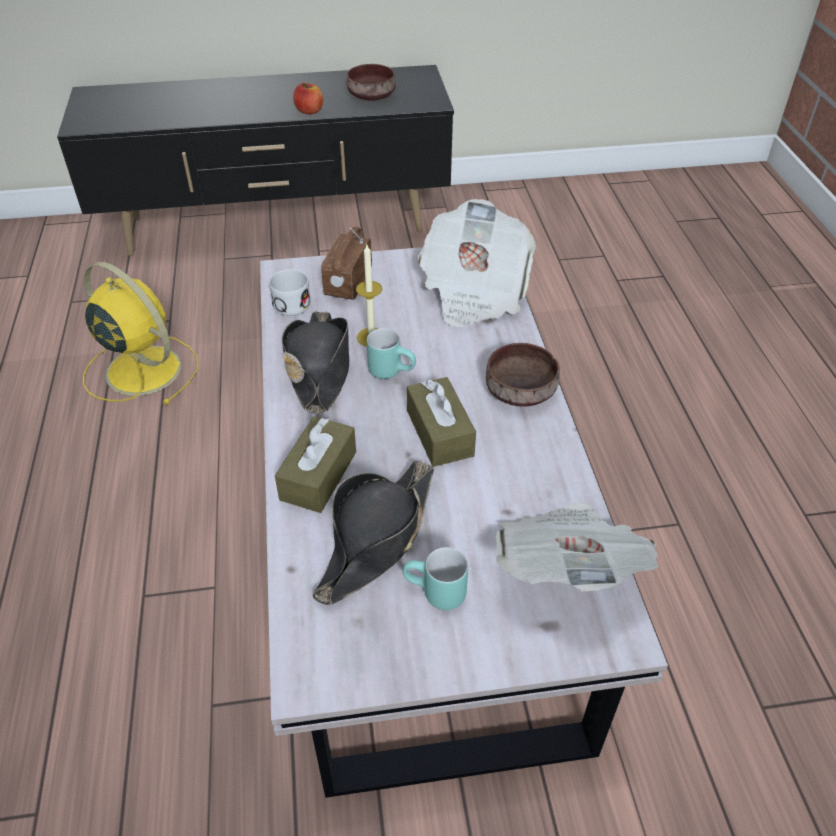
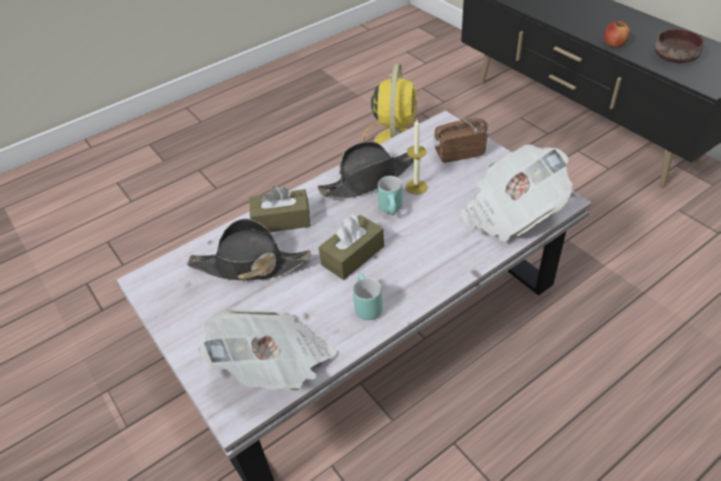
camera: 65 degrees right, 0 degrees up
white mug [269,268,311,316] -> none
turquoise mug [403,547,468,610] -> turquoise mug moved to [353,274,383,320]
brown bowl [486,343,560,407] -> none

